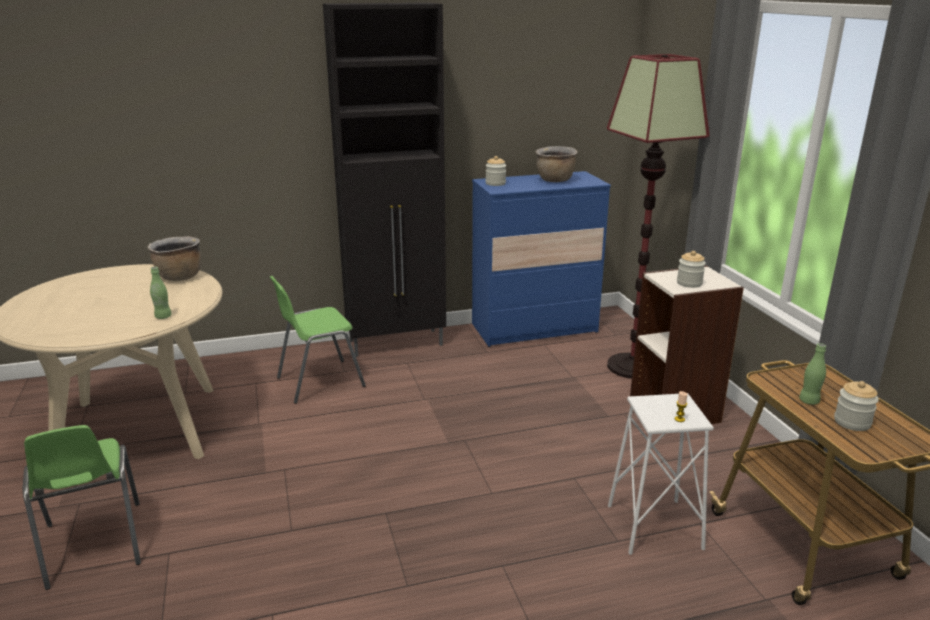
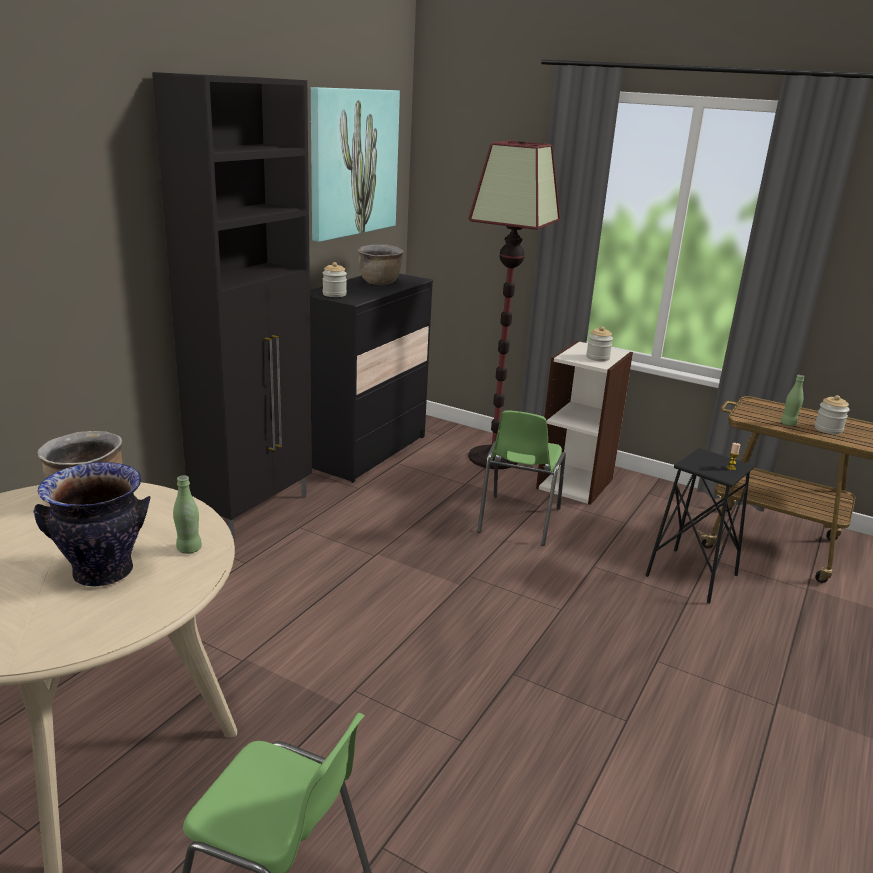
camera: 45 degrees left, 0 degrees up
green chair [270,276,366,404] -> green chair moved to [477,410,566,546]
blue dresser [472,171,611,347] -> black dresser [310,273,433,483]
white stool [608,393,714,555] -> black stool [646,448,754,604]
none -> vase [34,462,150,587]
none -> picture [311,87,400,242]

